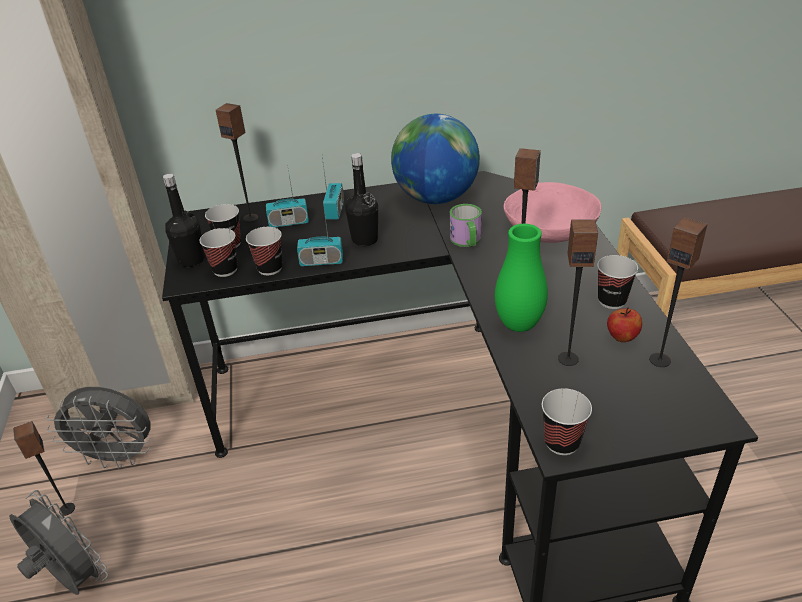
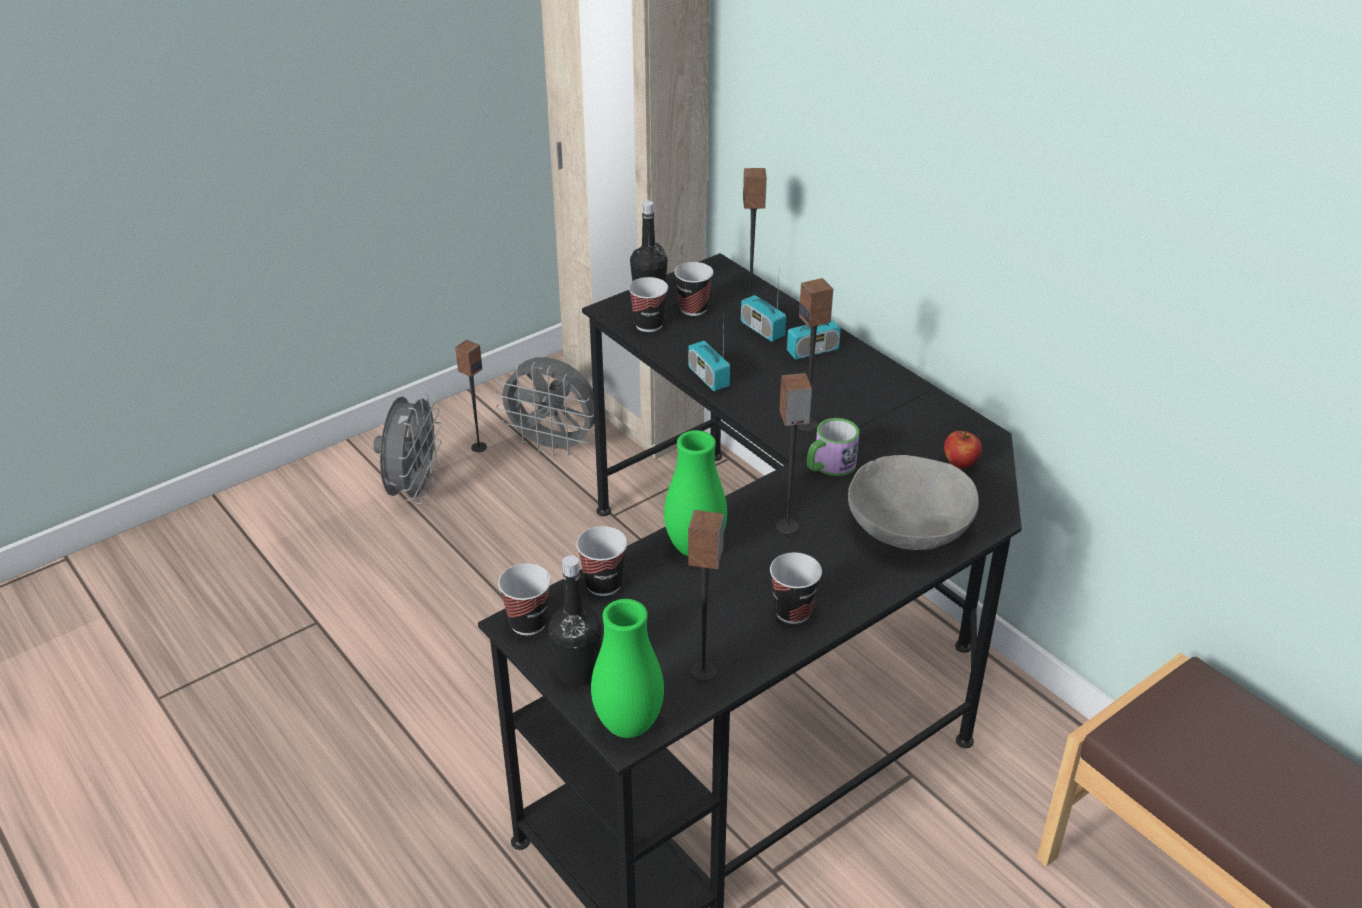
camera: 60 degrees right, 0 degrees up
grey fan [46,387,150,468] -> grey fan turned 45 degrees counterclockwise [494,357,595,456]
cup [246,227,282,275] -> cup moved to [576,526,627,596]
black bottle [345,153,378,246] -> black bottle moved to [548,555,602,686]
globe [391,114,480,204] -> none
pink bowl [503,182,601,243] -> grey bowl [848,455,979,550]
speaker [558,219,598,366] -> speaker moved to [797,278,833,431]
apple [607,307,642,342] -> apple moved to [944,430,982,469]
none -> green vase [591,599,664,738]

